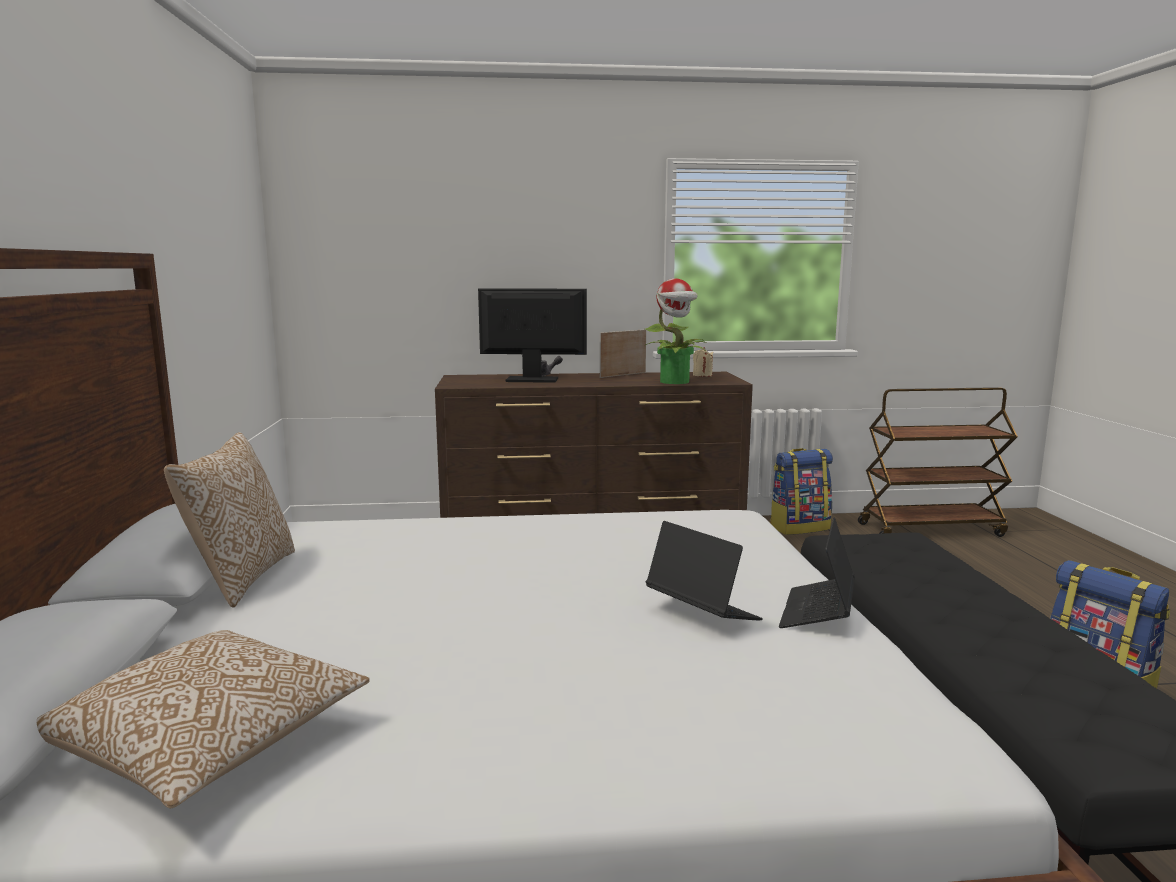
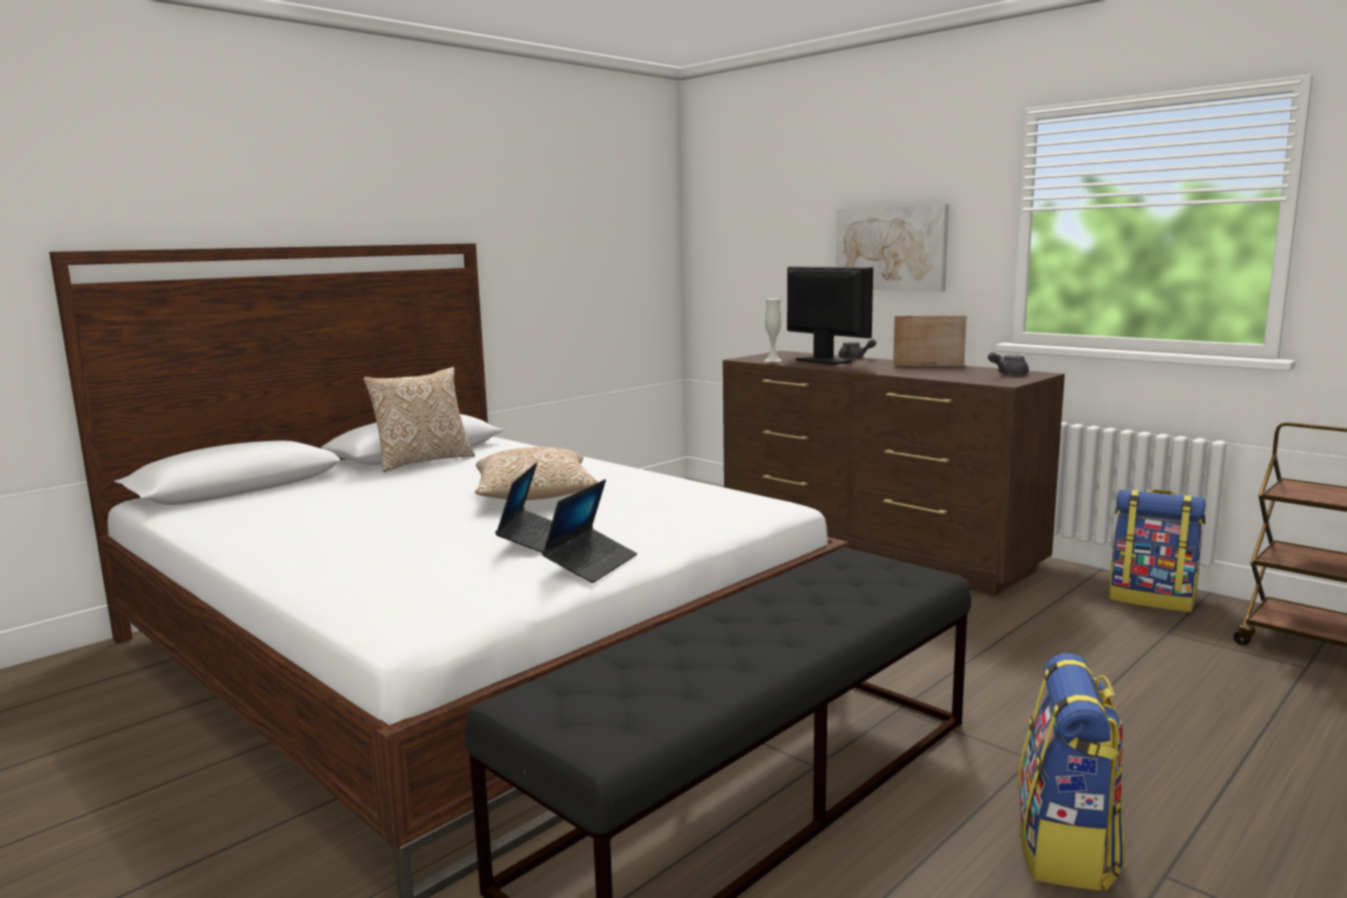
camera: 50 degrees right, 0 degrees up
pillow [36,630,370,809] -> pillow moved to [475,447,598,500]
potted plant [645,278,706,384] -> none
beige candle [693,347,714,377] -> grey teapot [988,352,1029,375]
laptop [779,517,855,628] -> laptop turned 135 degrees clockwise [542,479,637,583]
none -> white vase [765,299,782,362]
none -> picture [836,204,949,292]

